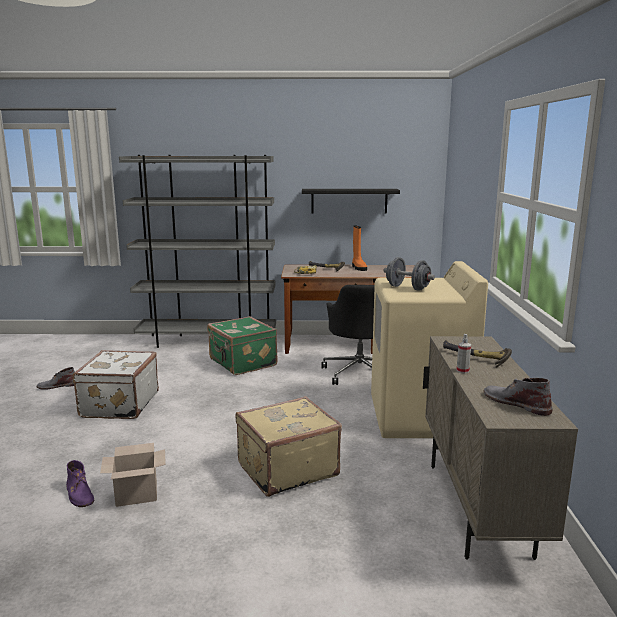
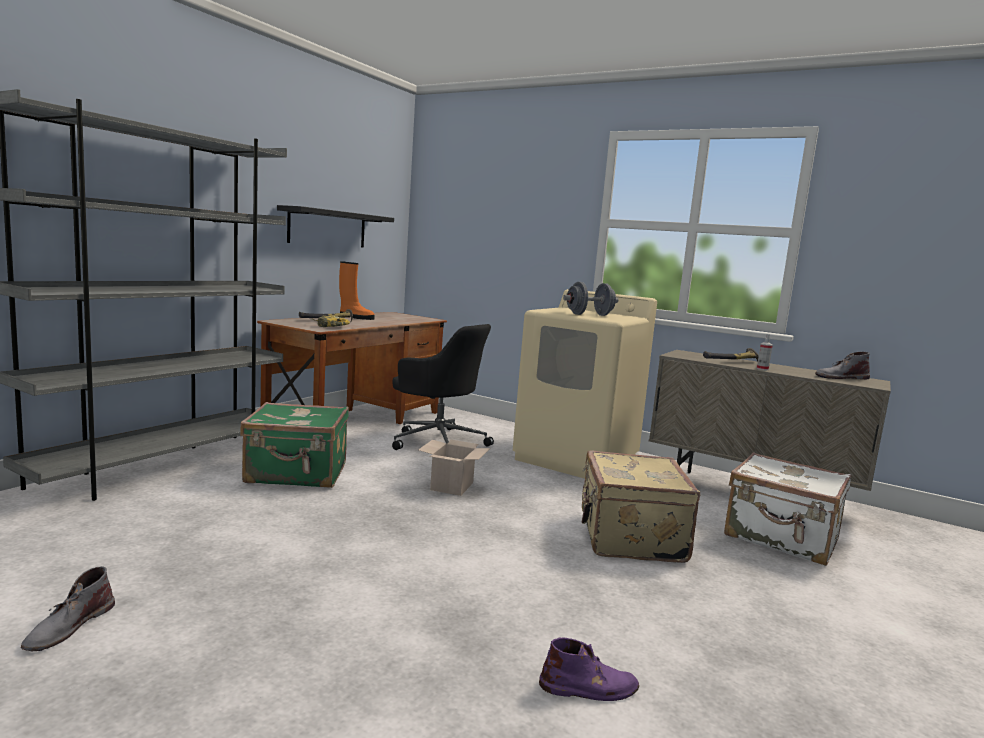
camera: 60 degrees left, 5 degrees down
white suitcase [72,350,159,419] -> white suitcase moved to [724,452,851,566]
cardboard box [100,443,166,507] -> cardboard box moved to [418,440,490,496]

